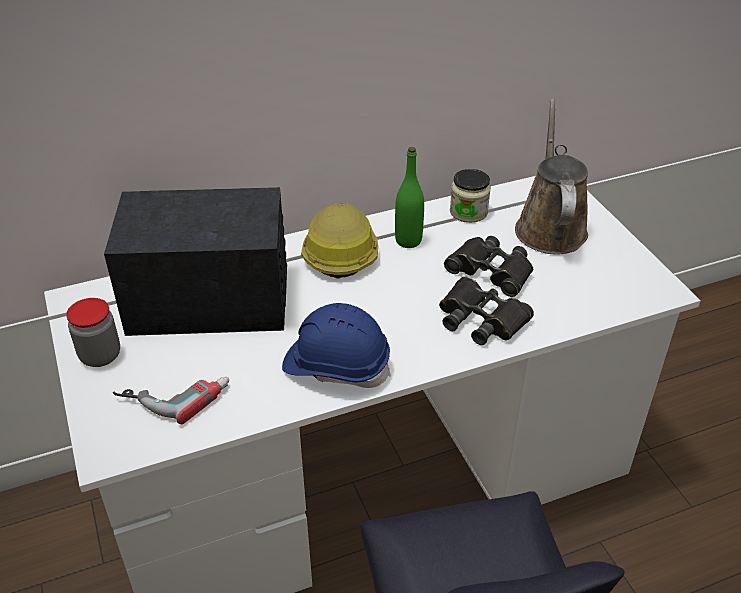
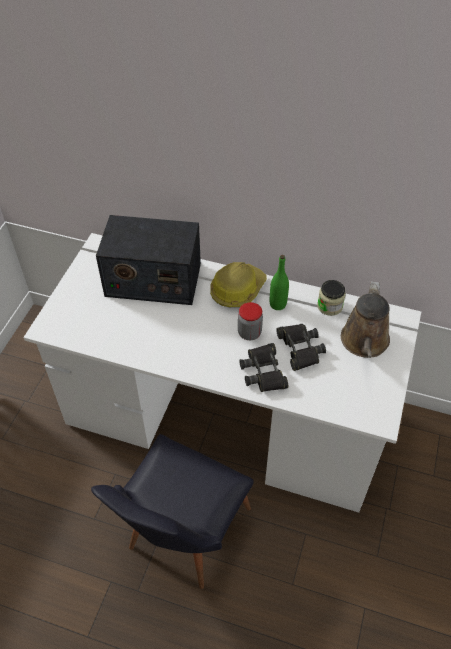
camera: 40 degrees right, 10 degrees up
jar [66,298,120,367] -> jar moved to [238,302,263,340]
radio [104,187,287,336] -> radio turned 150 degrees clockwise [96,215,201,305]
power drill [113,377,229,424] -> none
blue hard hat [282,303,391,388] -> none
brown watering can [515,98,588,255] -> brown watering can turned 150 degrees clockwise [341,281,390,358]

